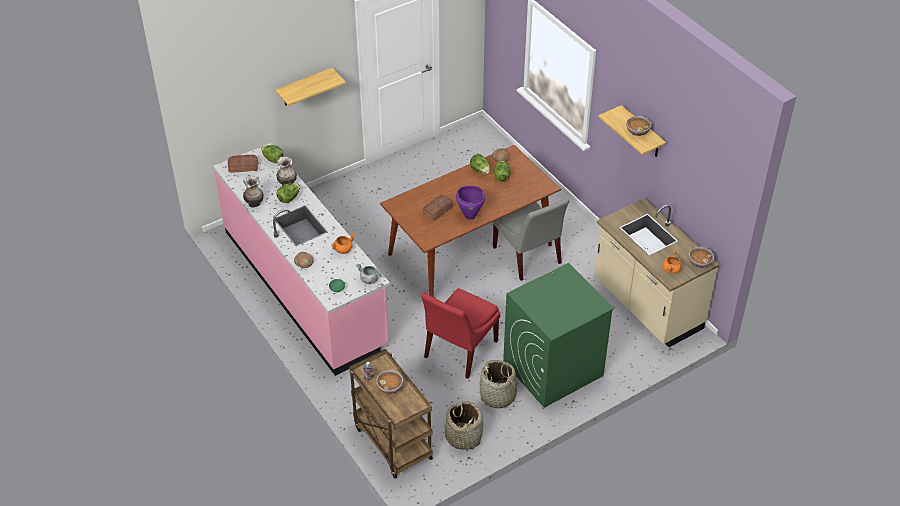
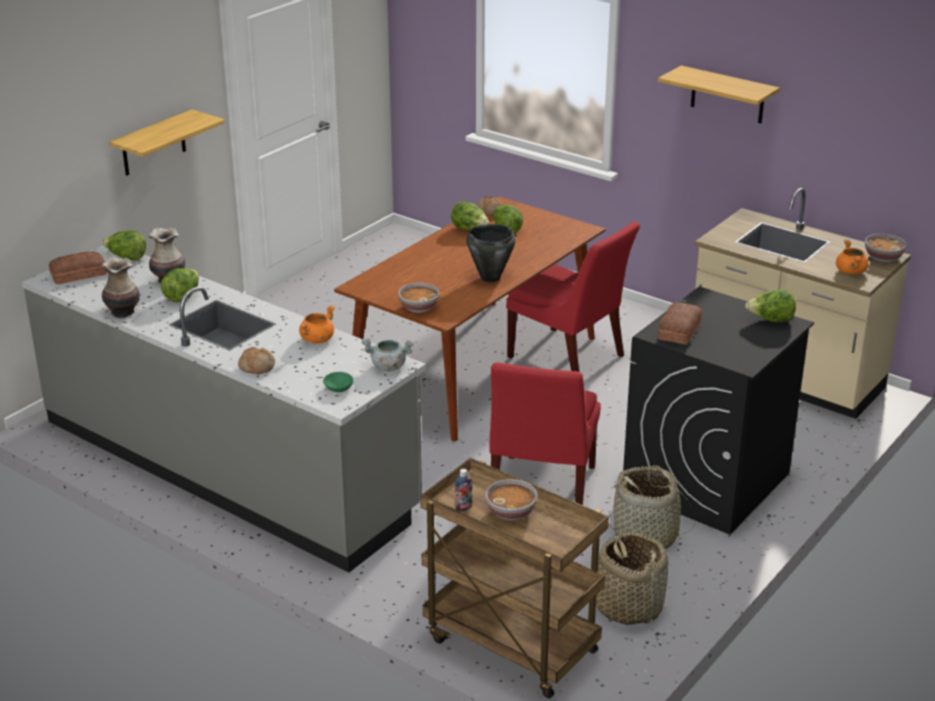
camera: 20 degrees left, 15 degrees down
pink counter [213,143,390,376] -> grey counter [22,245,426,572]
bread [422,195,454,221] -> bread moved to [658,303,702,345]
purple cooking pot [456,186,485,220] -> black cooking pot [466,224,515,282]
grey chair [493,198,570,281] -> red chair [506,222,640,372]
green washing machine [503,263,614,408] -> black washing machine [623,287,814,535]
bowl [626,116,651,136] -> bowl moved to [398,283,440,313]
none -> lettuce [745,289,796,322]

